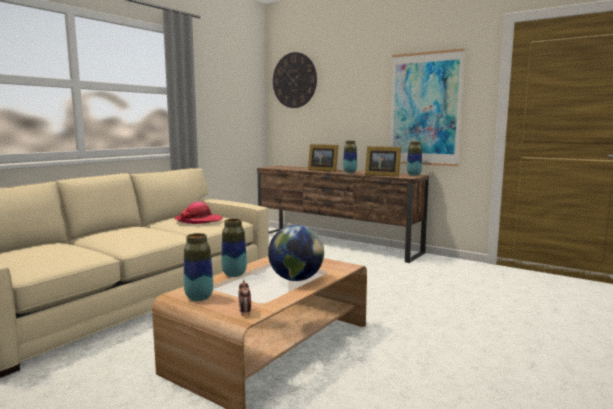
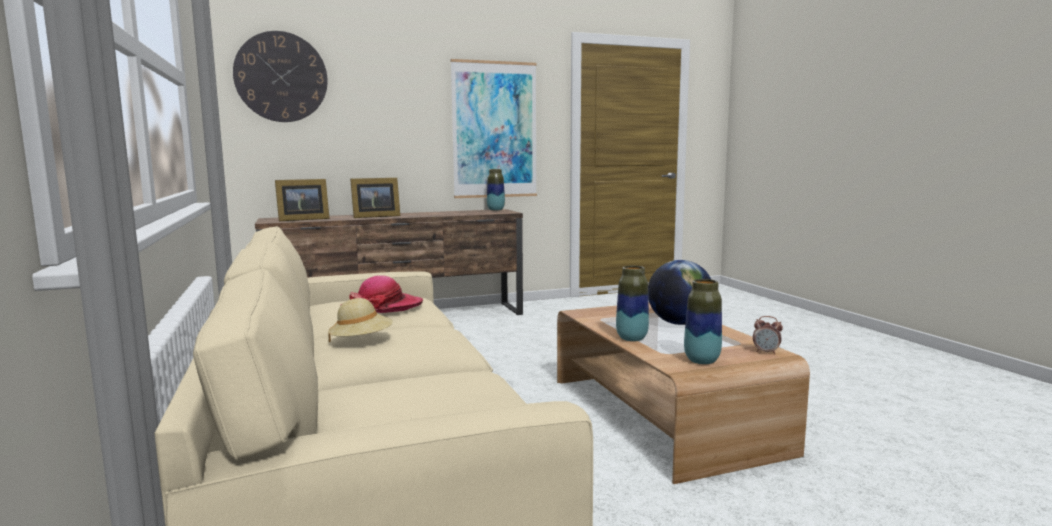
camera: 55 degrees left, 0 degrees up
vase [343,140,357,173] -> none
picture frame [365,146,401,177] -> picture frame moved to [275,179,330,221]
none -> beige hat [328,298,393,343]

